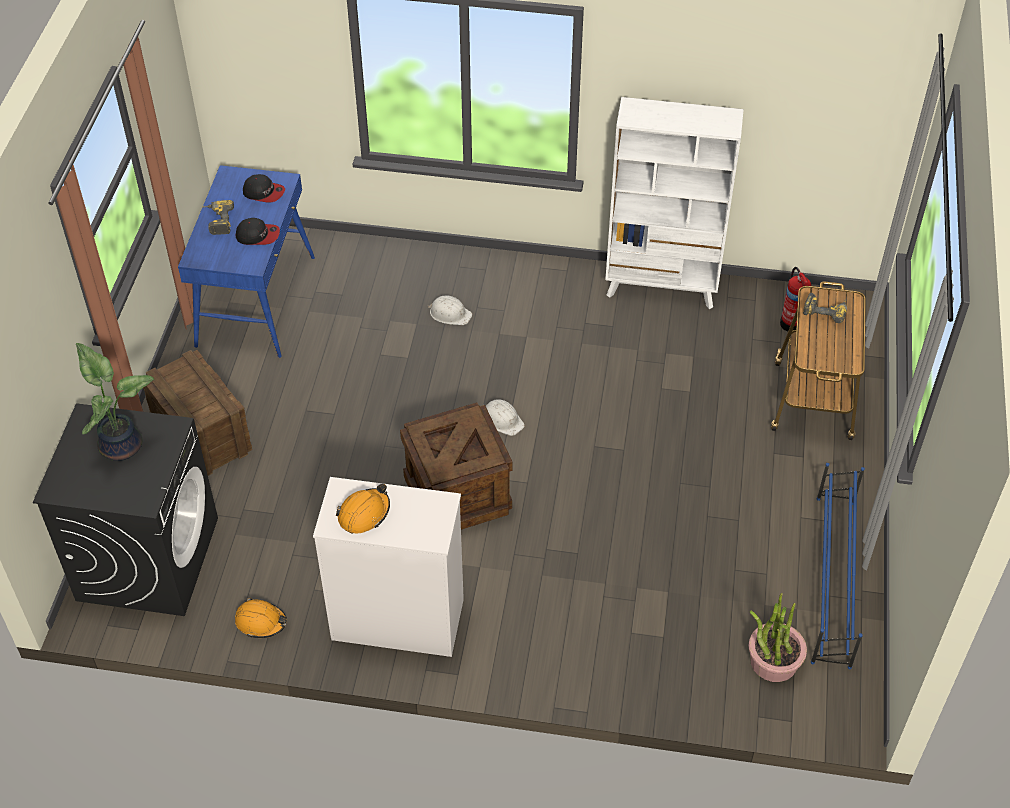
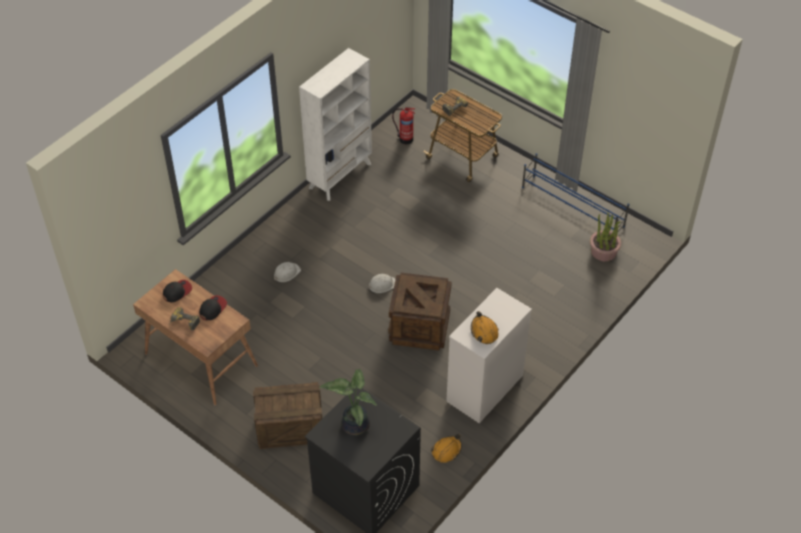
camera: 60 degrees left, 0 degrees up
blue desk [178,165,315,358] -> brown desk [133,269,258,405]

